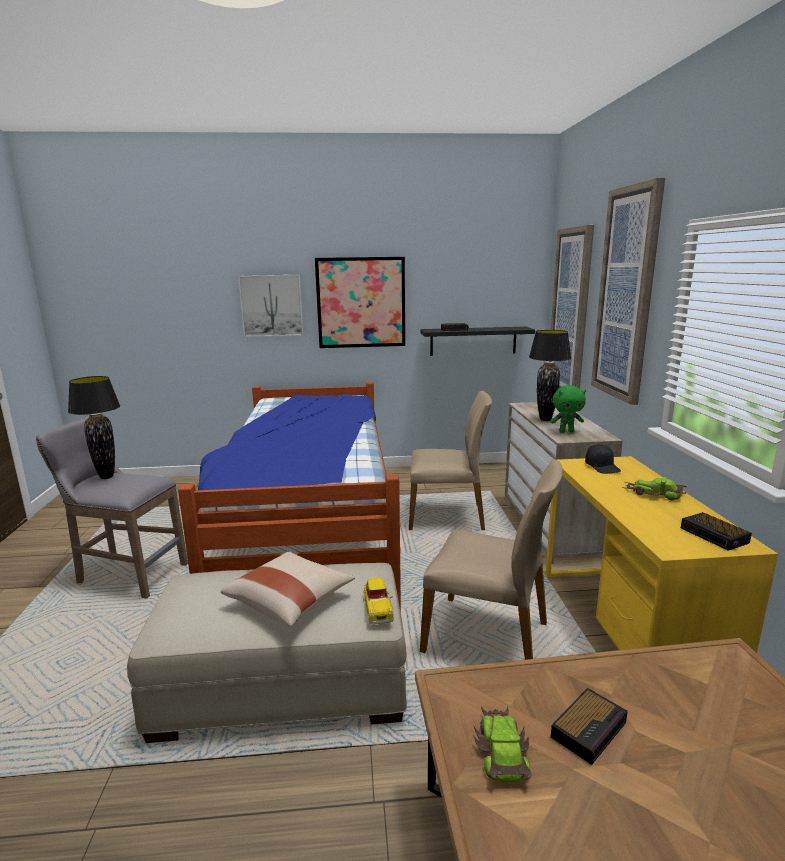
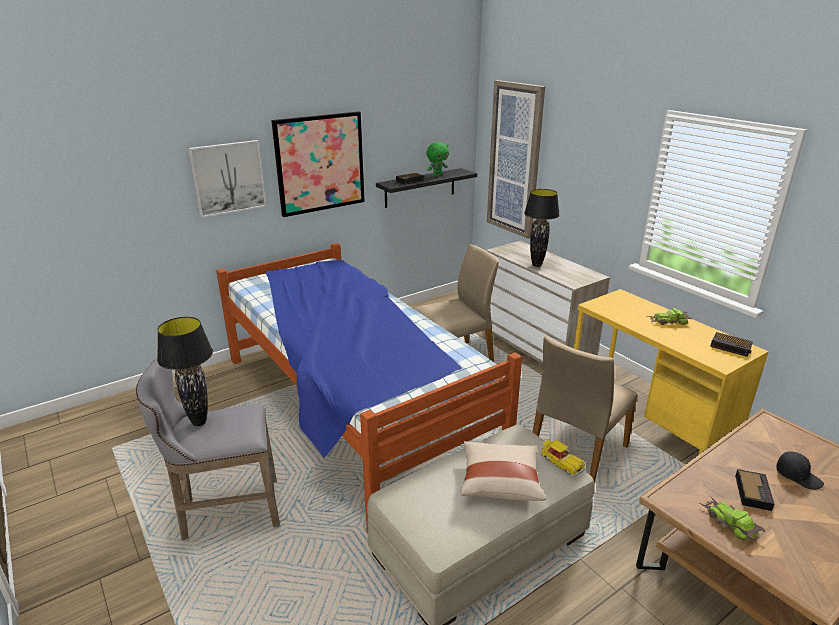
camera: 30 degrees left, 10 degrees up
beige chair [420,459,563,660] -> beige chair turned 135 degrees clockwise [533,336,637,484]
green plush toy [551,385,586,433] -> green plush toy moved to [426,142,449,177]
black cap [585,444,621,474] -> black cap moved to [776,452,824,490]
picture [591,178,665,405] -> none

